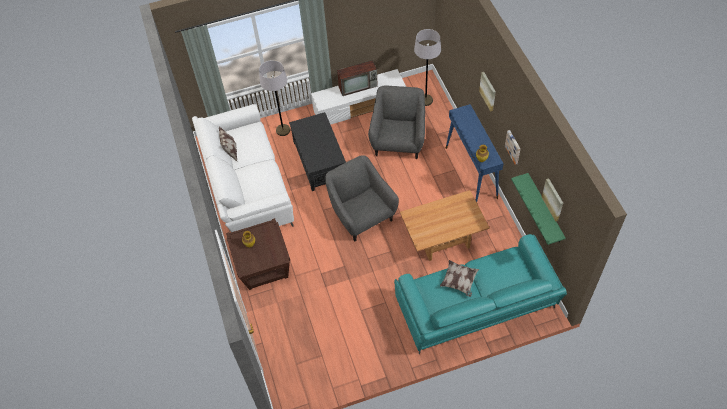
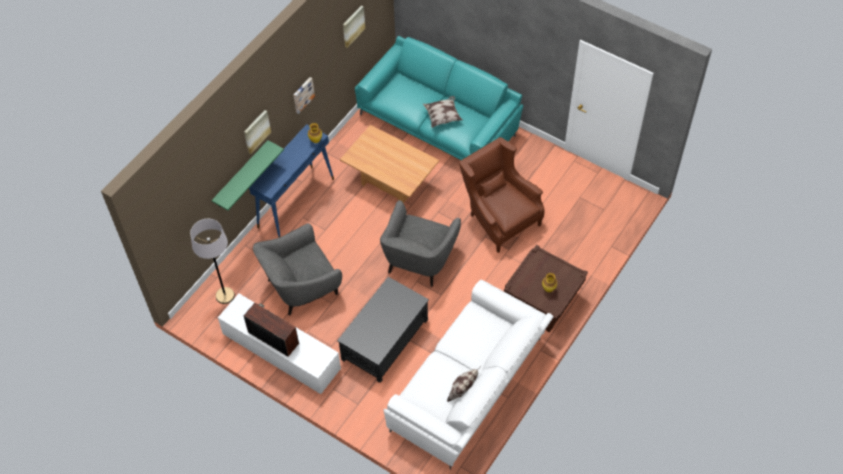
camera: 130 degrees left, 0 degrees up
grey floor lamp [259,60,290,136] -> none
green shelf [511,173,566,245] -> green shelf moved to [212,140,284,211]
none -> brown armchair [459,137,545,253]

